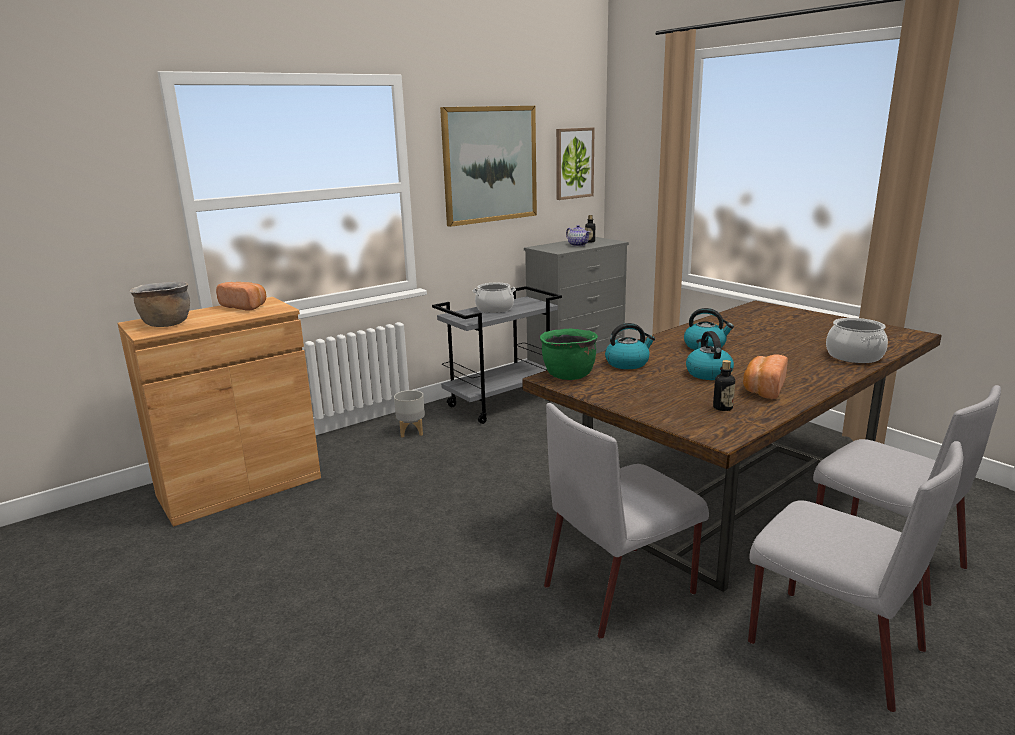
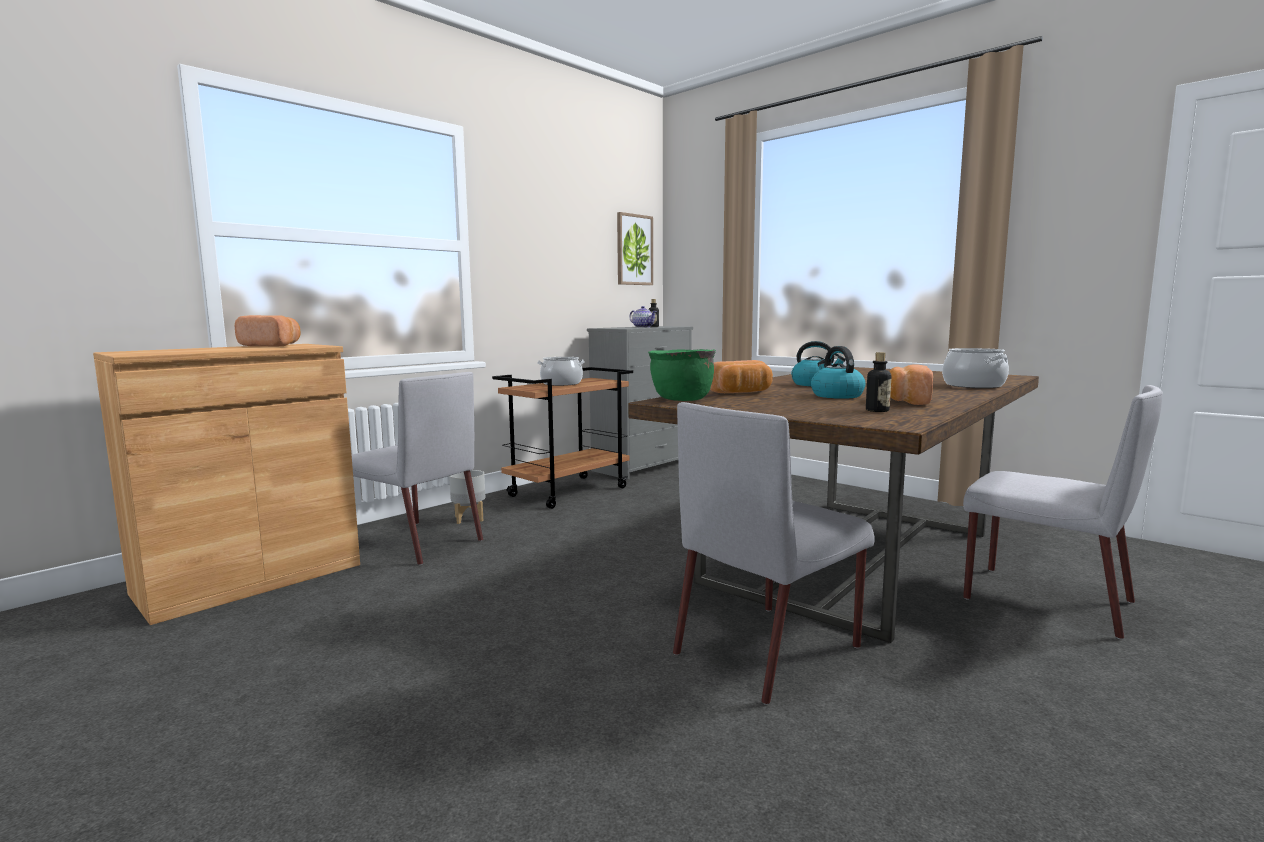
camera: 10 degrees left, 10 degrees down
brown cooking pot [130,281,190,327] -> none
grey cart [432,286,562,424] -> brown cart [492,367,633,509]
picture [440,106,537,227] -> none
kettle [605,323,655,369] -> bread [710,360,773,393]
grey chair [748,441,963,712] -> grey chair moved to [352,372,483,565]

